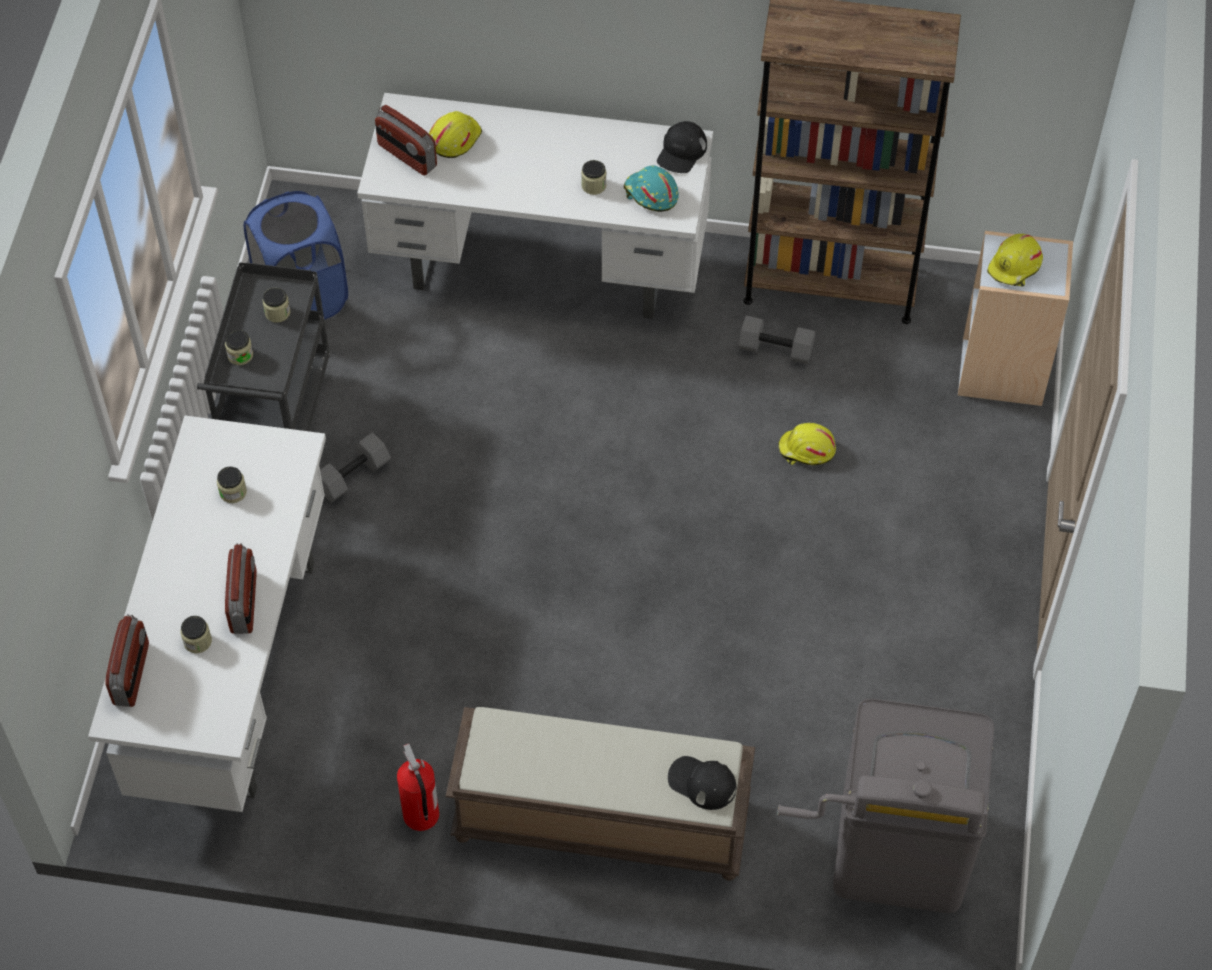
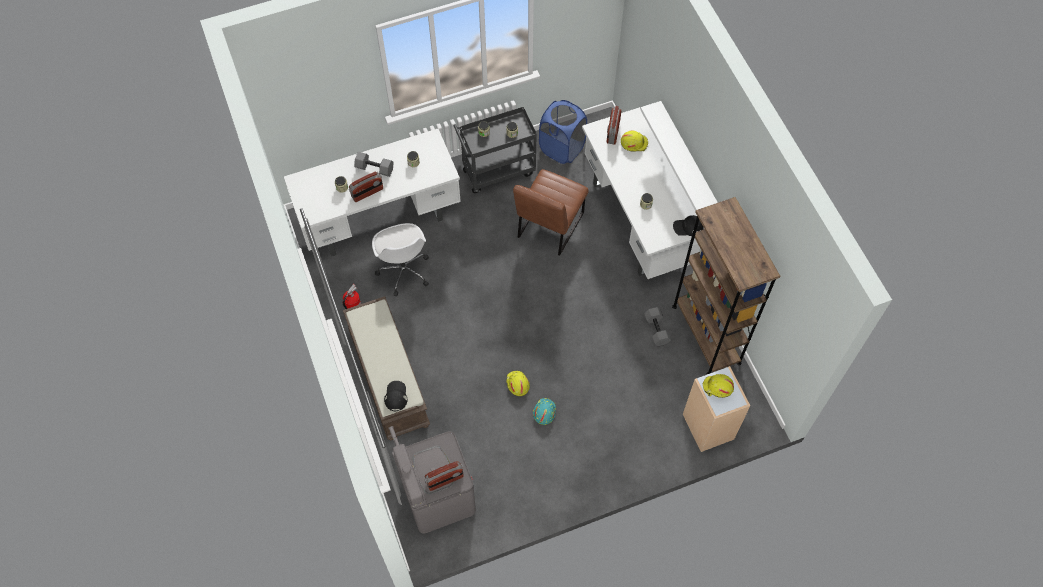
camera: 60 degrees right, 5 degrees up
radio [105,614,149,707] -> radio moved to [424,461,464,491]
grey dumbbell [320,433,391,503] -> grey dumbbell moved to [354,152,394,177]
turquoise hard hat [624,165,679,212] -> turquoise hard hat moved to [533,398,556,425]
yellow hard hat [778,423,836,465] -> yellow hard hat moved to [506,371,530,396]
none -> white office chair [372,223,429,296]
none -> brown chair [513,169,589,256]
none -> white shelf [641,101,718,211]

